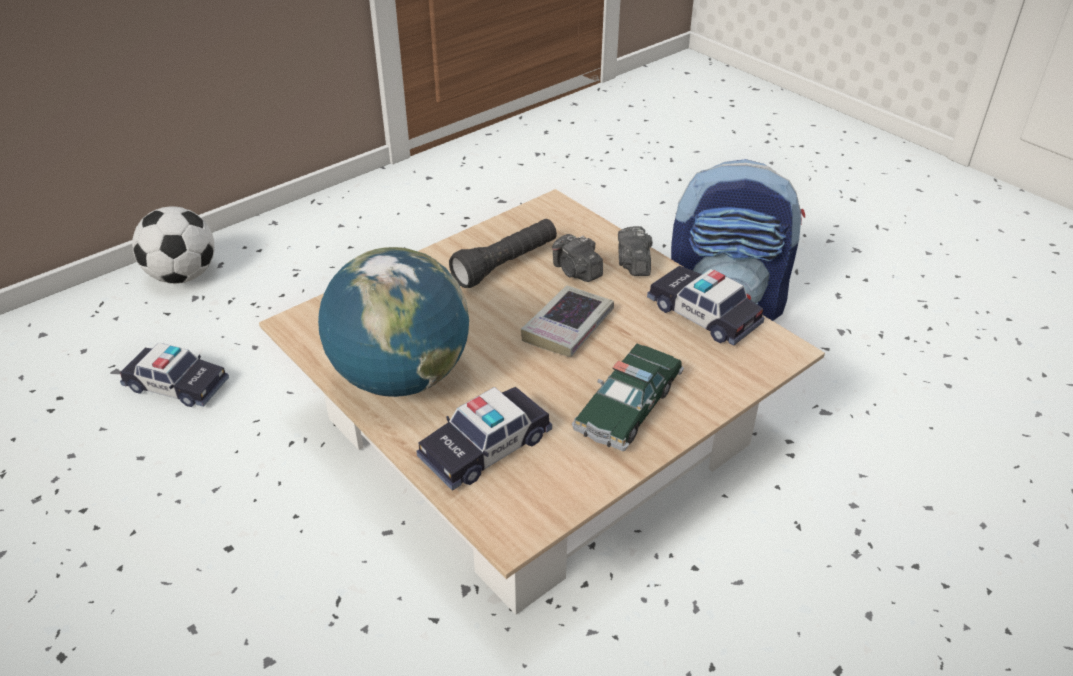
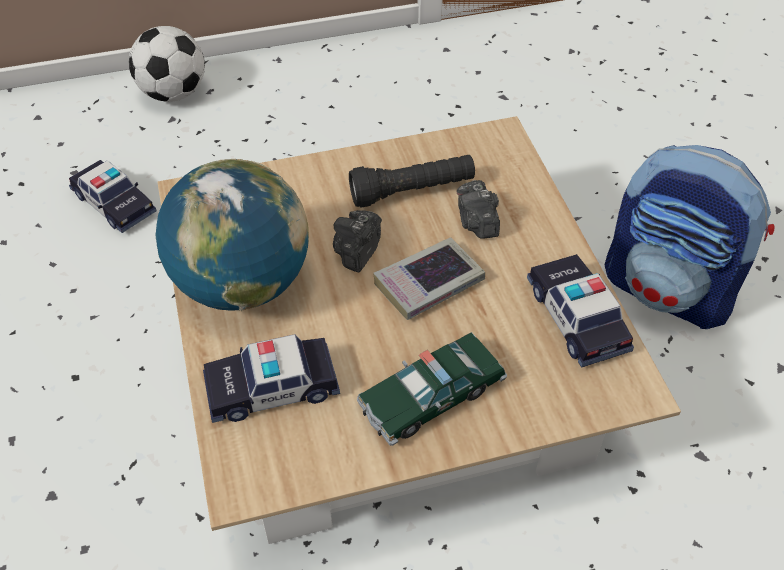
camera: 25 degrees right, 10 degrees up
camera [618,226,652,276] -> camera moved to [333,210,382,273]

